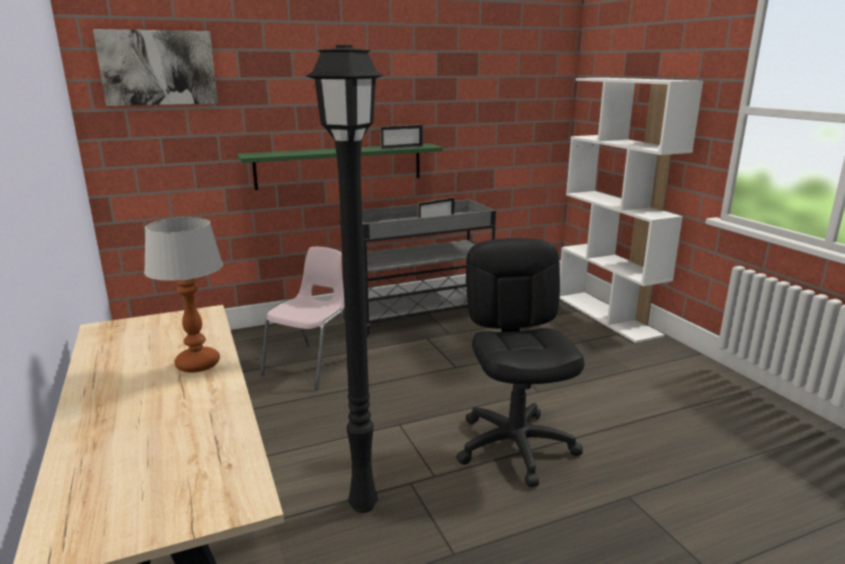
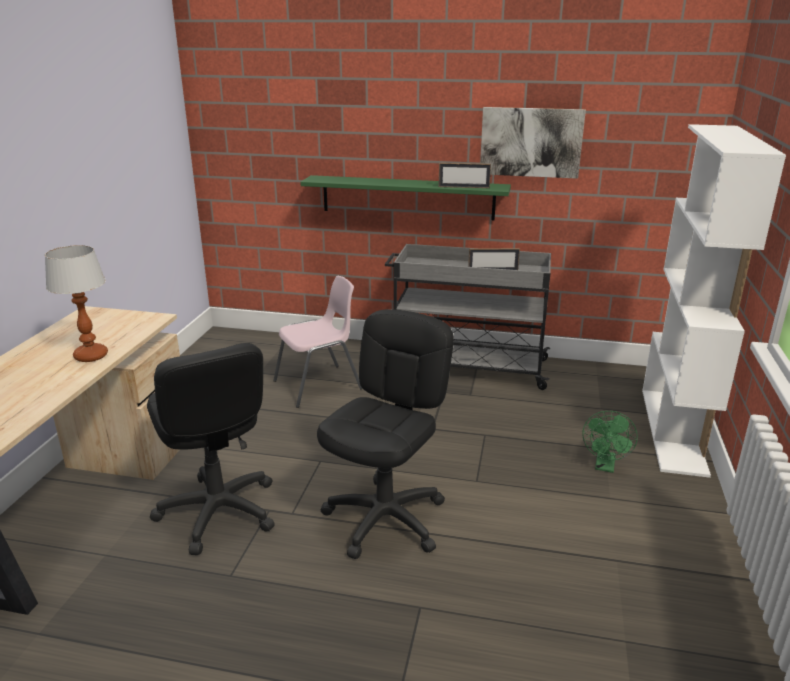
camera: 35 degrees right, 5 degrees up
picture [93,29,218,106] -> picture moved to [480,107,586,179]
black floor lamp [306,45,384,513] -> black office chair [147,343,275,555]
none -> green fan [583,411,638,473]

